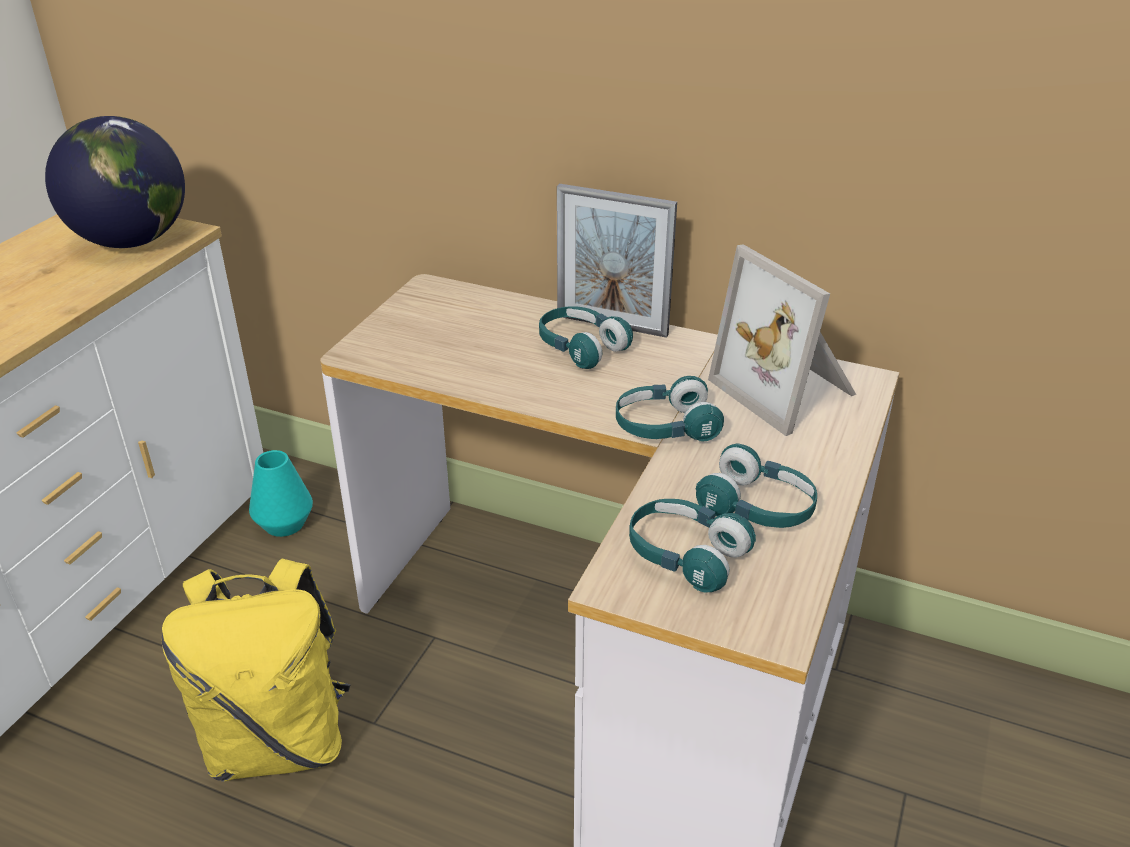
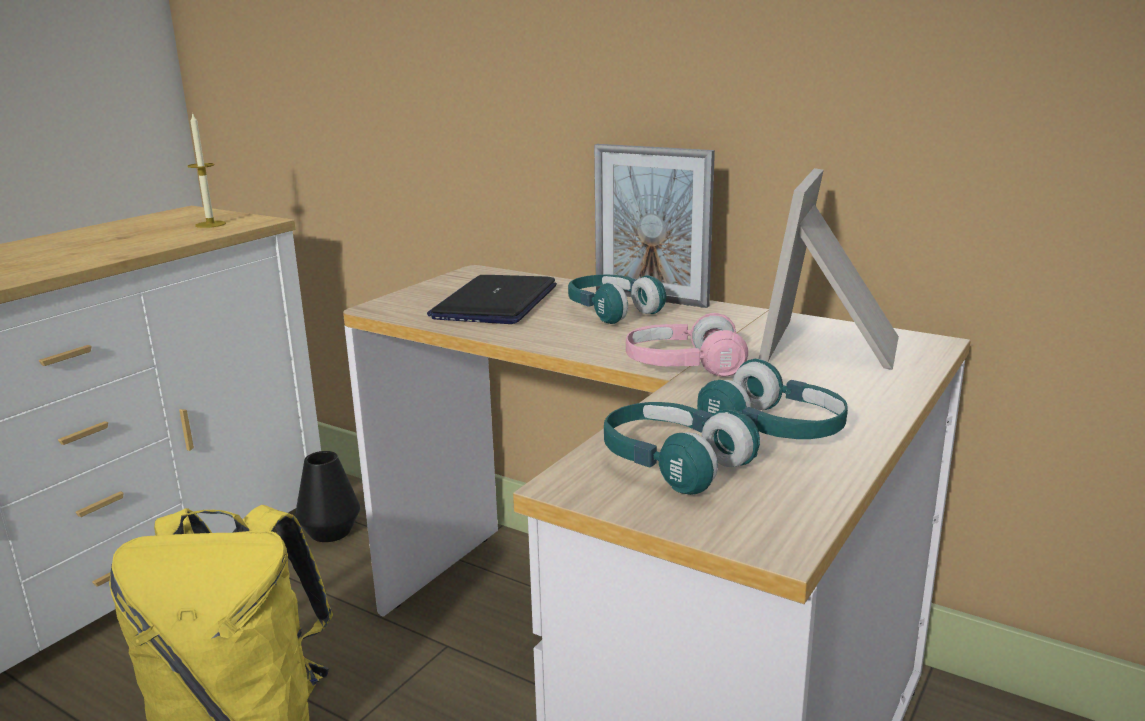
camera: 10 degrees right, 15 degrees down
globe [45,116,185,248] -> candle [188,112,226,228]
turquoise vase [249,450,313,537] -> black vase [295,451,360,542]
turquoise headphones [616,376,724,442] -> pink headphones [626,313,748,377]
picture frame [708,244,856,436] -> picture frame turned 45 degrees clockwise [759,168,899,370]
none -> laptop [427,275,557,324]

